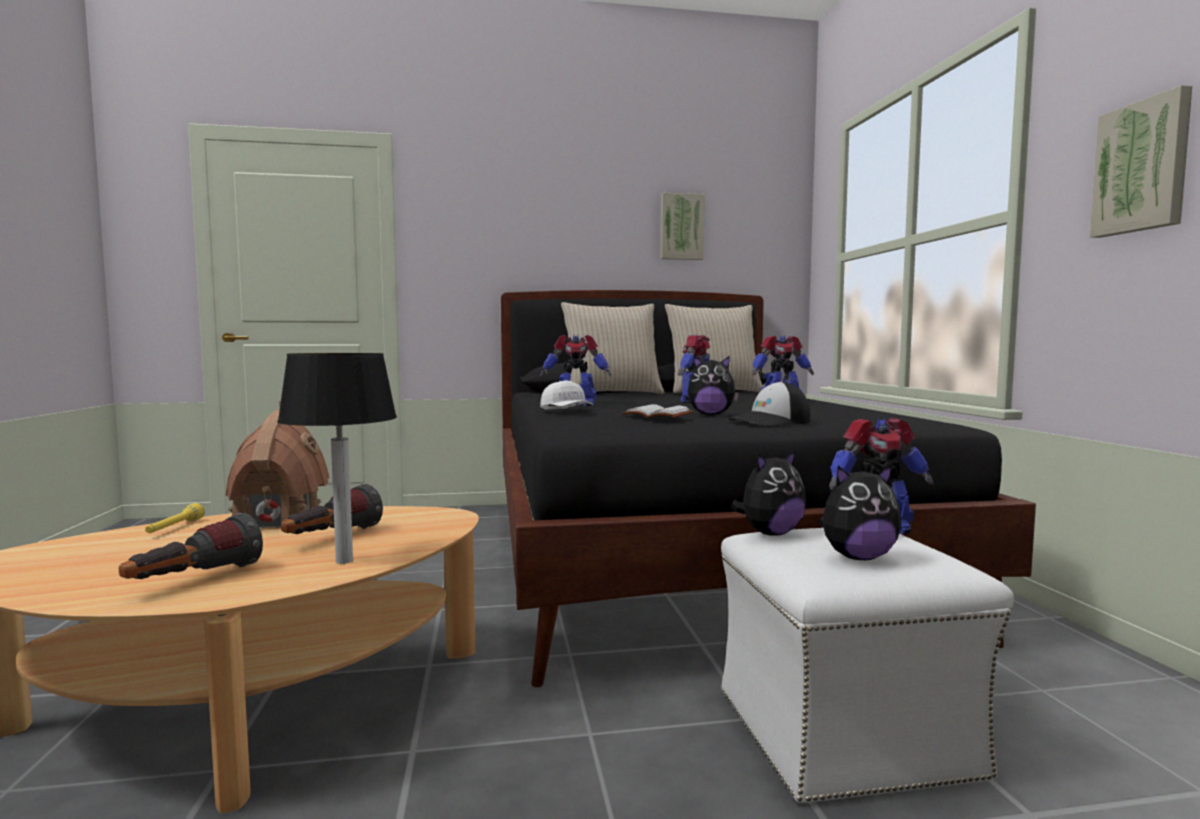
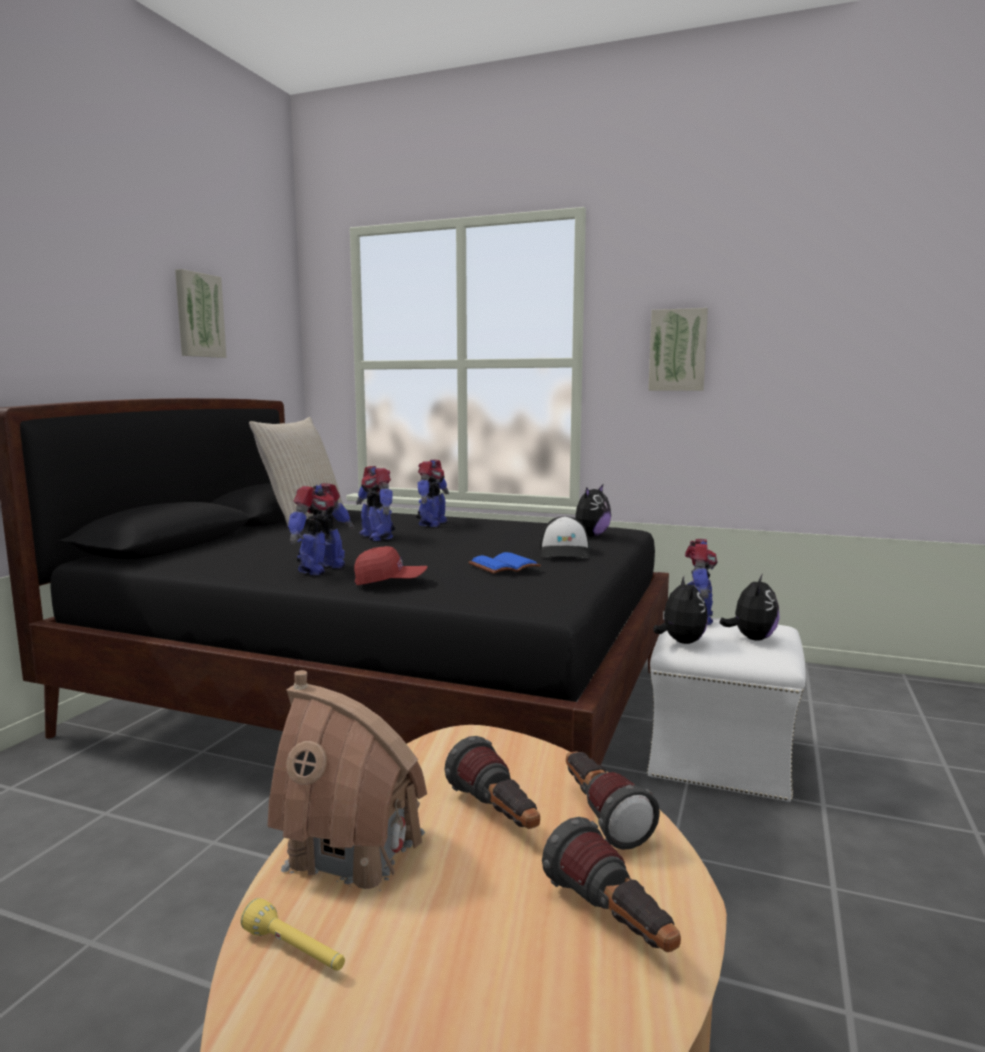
camera: 60 degrees left, 5 degrees up
table lamp [277,353,397,564] -> flashlight [566,751,660,850]
white cap [540,380,593,410] -> red cap [354,546,427,585]
beige pillow [561,302,665,394] -> none
white book [622,404,693,418] -> blue book [468,552,541,574]
plush toy [688,356,739,415] -> plush toy moved to [575,485,611,536]

